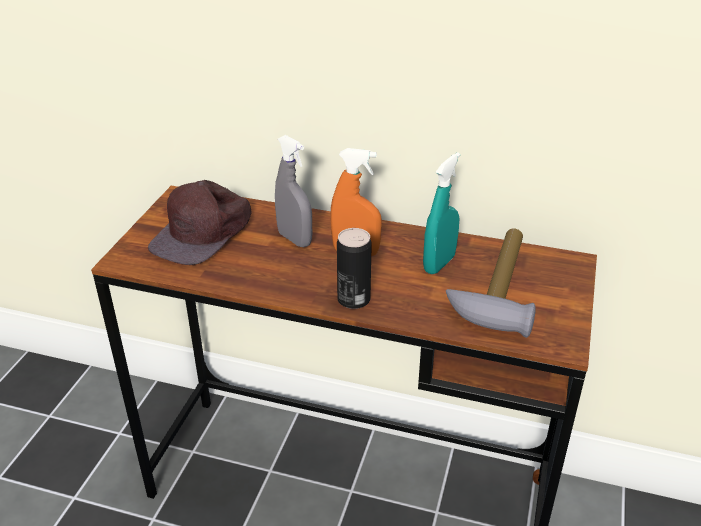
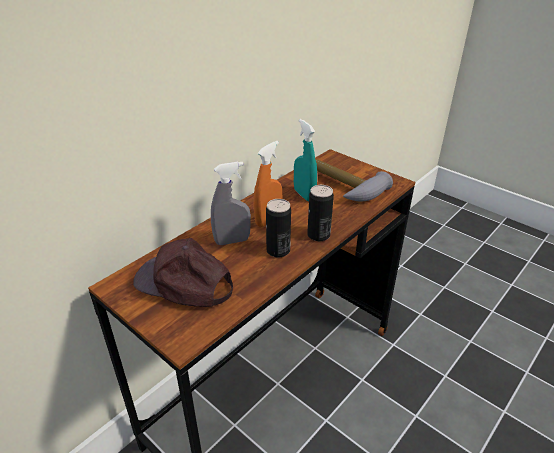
camera: 65 degrees left, 0 degrees up
brown cap [148,180,252,265] -> brown cap turned 150 degrees clockwise [133,238,233,307]
none -> can [266,199,291,257]

